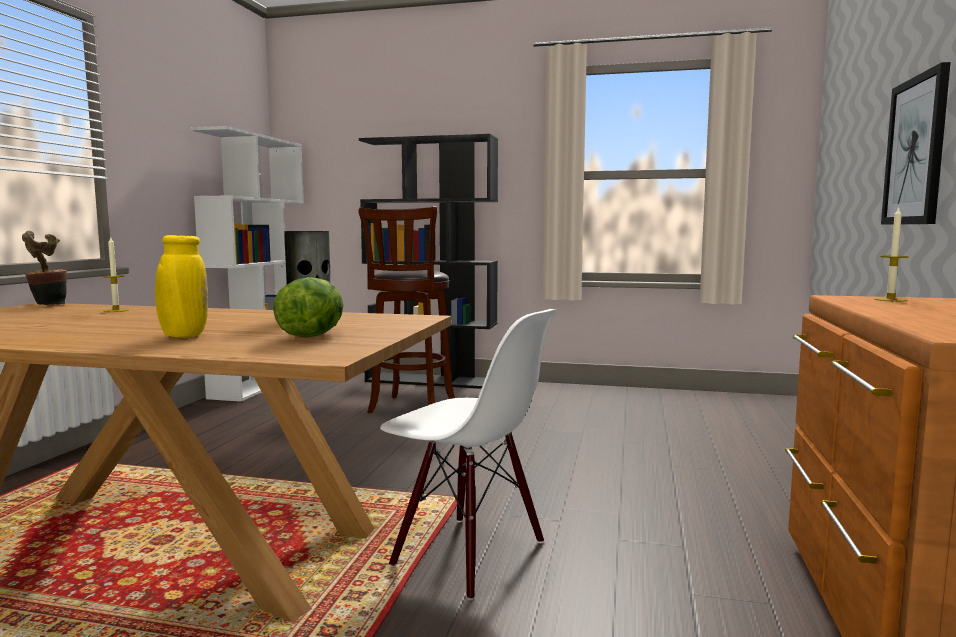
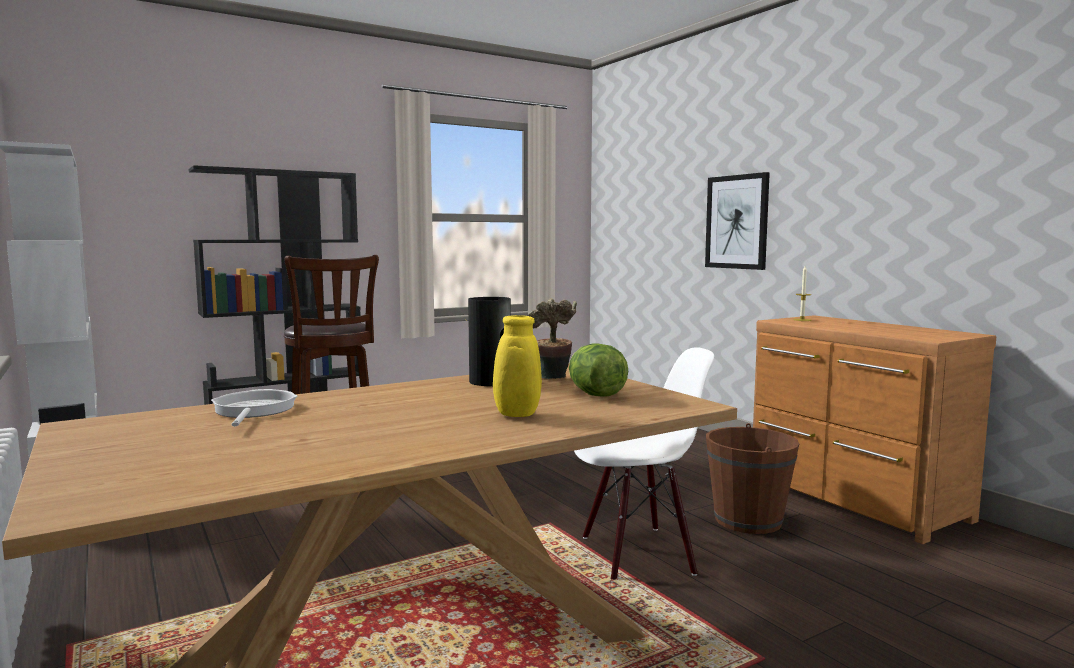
camera: 45 degrees left, 0 degrees up
potted plant [22,231,67,305] -> potted plant moved to [528,298,577,379]
candle [102,236,129,312] -> frying pan [211,389,297,427]
none -> brown bucket [706,423,799,534]

